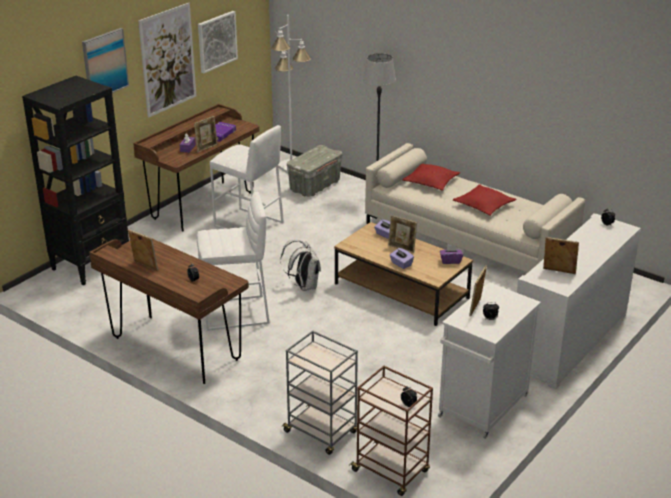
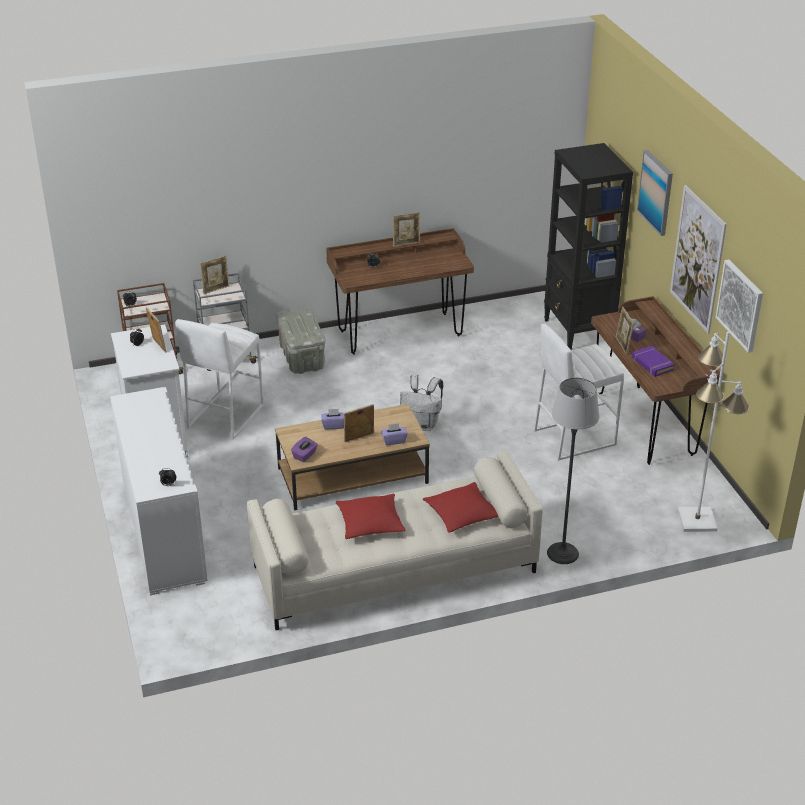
camera: 125 degrees right, 5 degrees up
white stool [197,192,270,331] -> white stool moved to [175,319,264,440]
grey storage box [287,145,342,197] -> grey storage box moved to [276,308,326,374]
picture frame [543,237,579,274] -> picture frame moved to [200,255,229,294]

